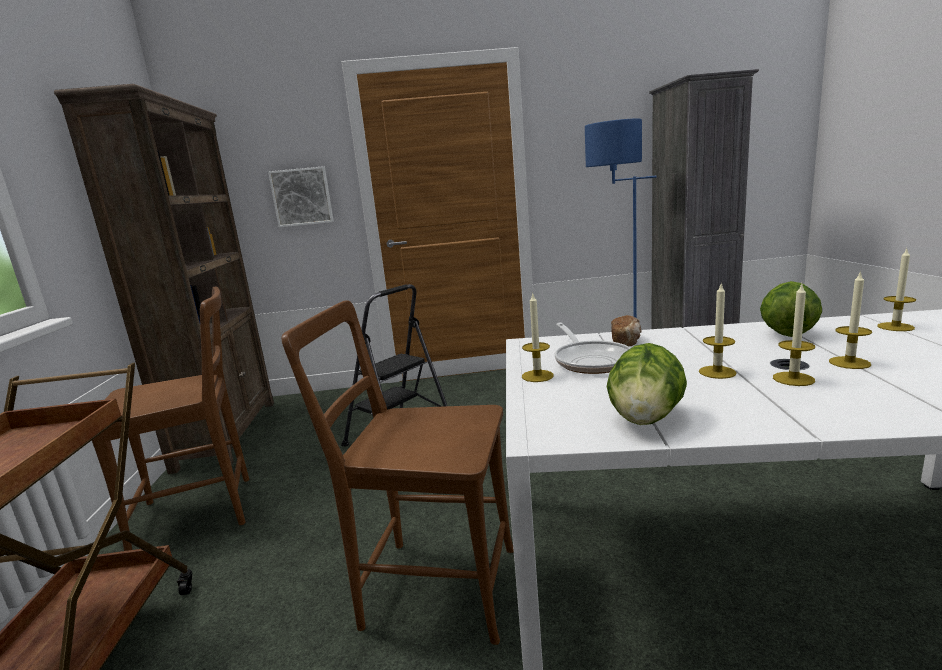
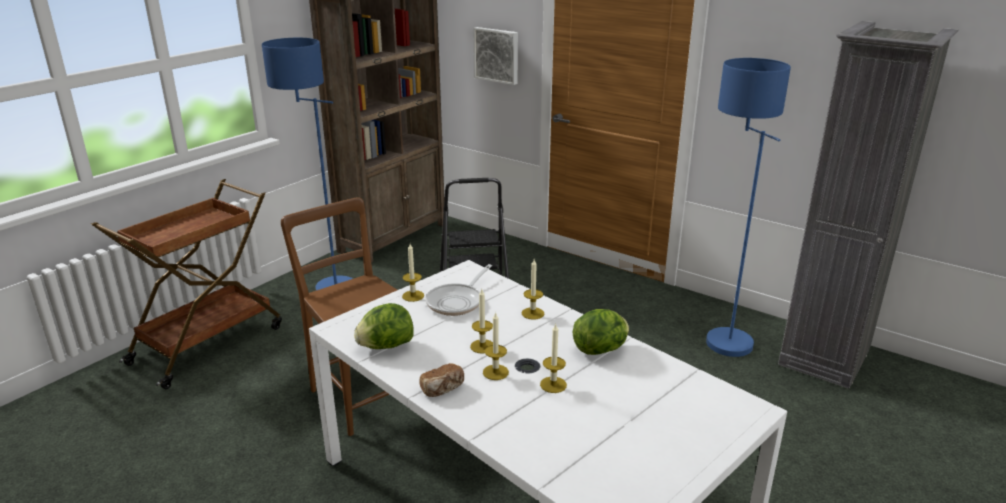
camera: 40 degrees right, 10 degrees up
brown chair [92,287,249,551] -> blue floor lamp [262,38,353,290]
bread [611,315,642,346] -> bread moved to [420,363,464,397]
candle [877,249,916,331] -> candle moved to [522,259,544,320]

